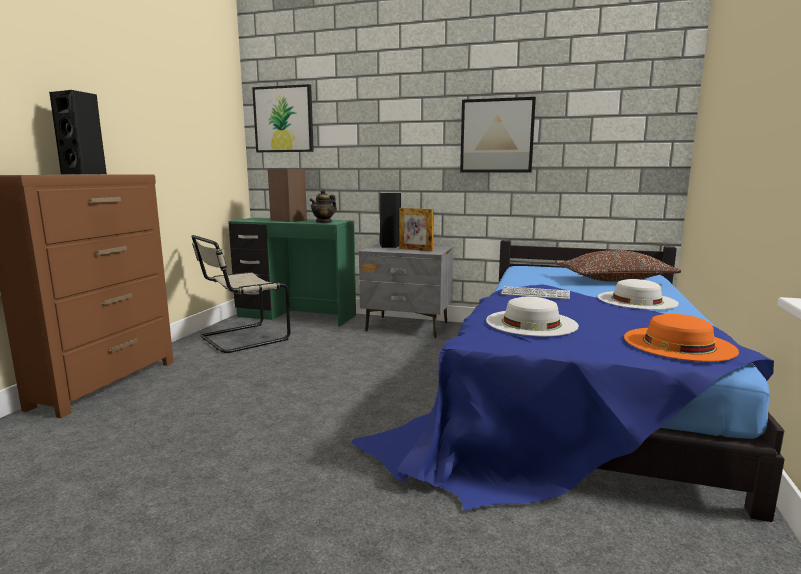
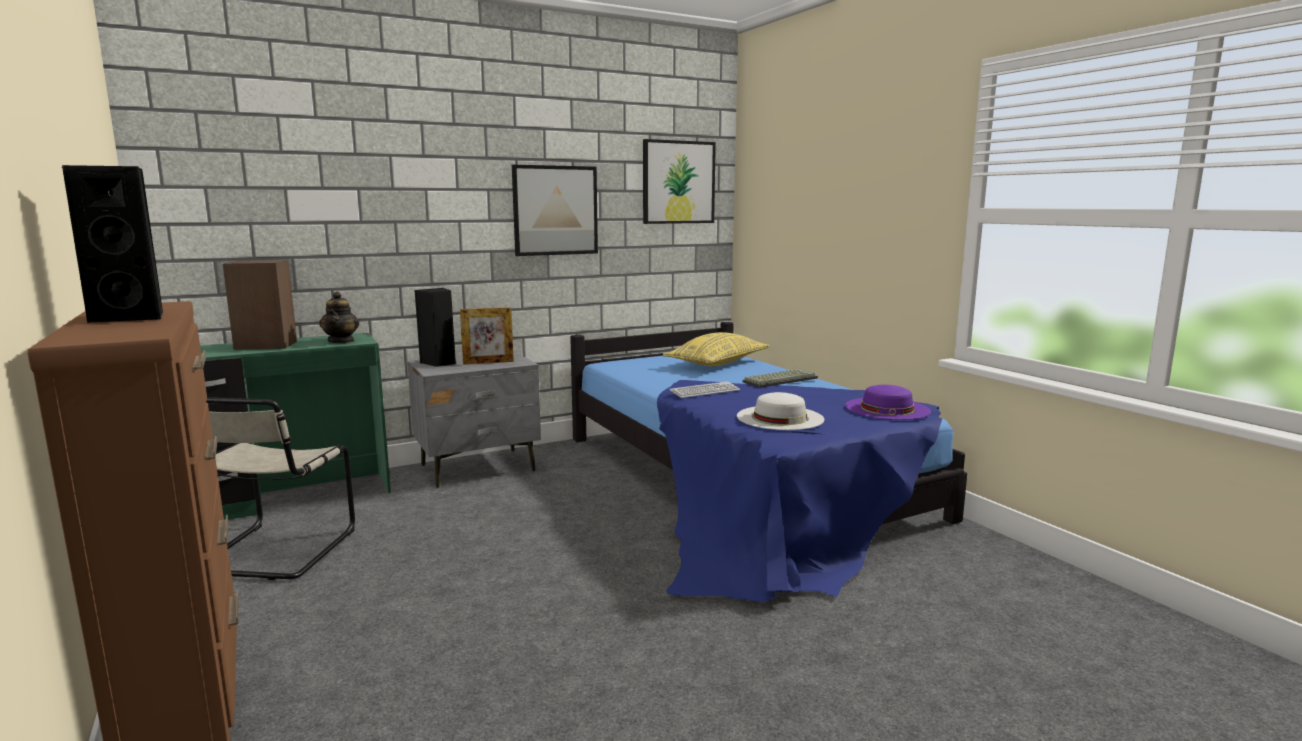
camera: 45 degrees left, 0 degrees up
picture [252,84,314,152] -> picture moved to [643,139,716,224]
brown pillow [556,250,682,282] -> yellow pillow [663,332,770,366]
white hat [598,279,679,310] -> keyboard [742,369,818,388]
orange hat [624,314,739,362] -> purple hat [845,385,931,420]

